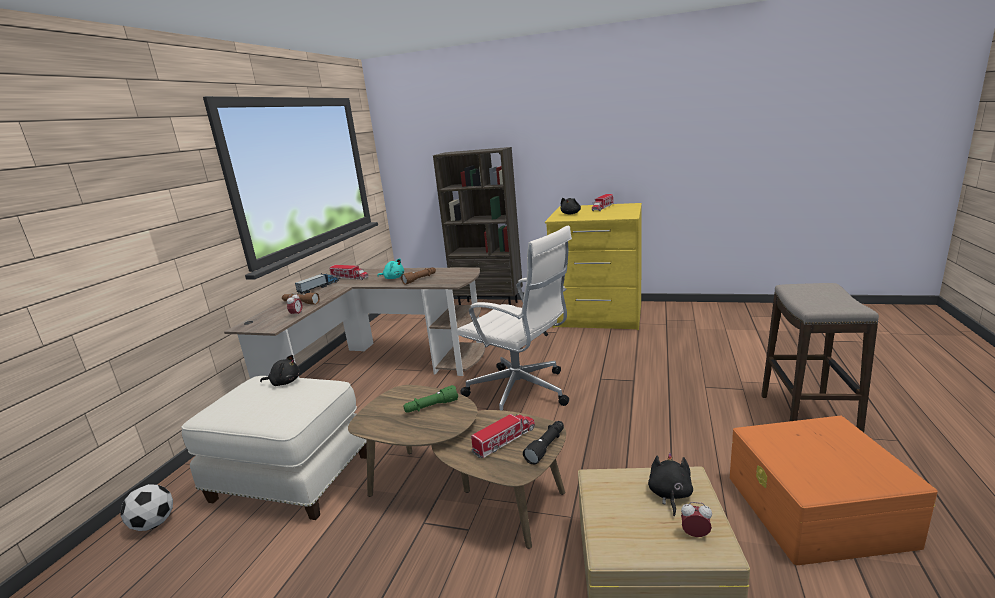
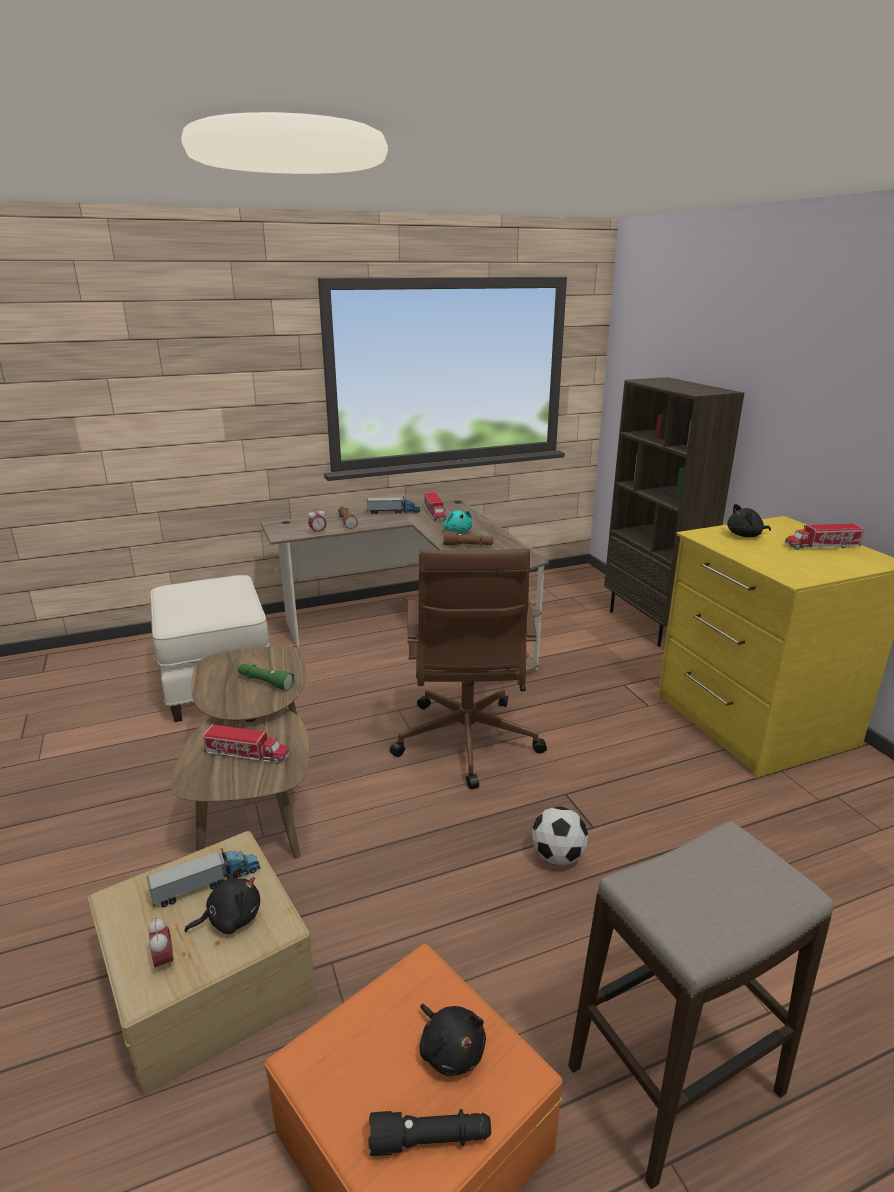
camera: 50 degrees right, 5 degrees up
football [120,484,173,531] -> football moved to [532,806,588,866]
black plush toy [260,355,300,386] -> black plush toy moved to [420,1004,486,1076]
white office chair [456,226,572,411] -> brown office chair [390,549,547,789]
black flashlight [523,421,564,464] -> black flashlight moved to [369,1109,491,1156]
none -> toy truck [146,848,261,908]

